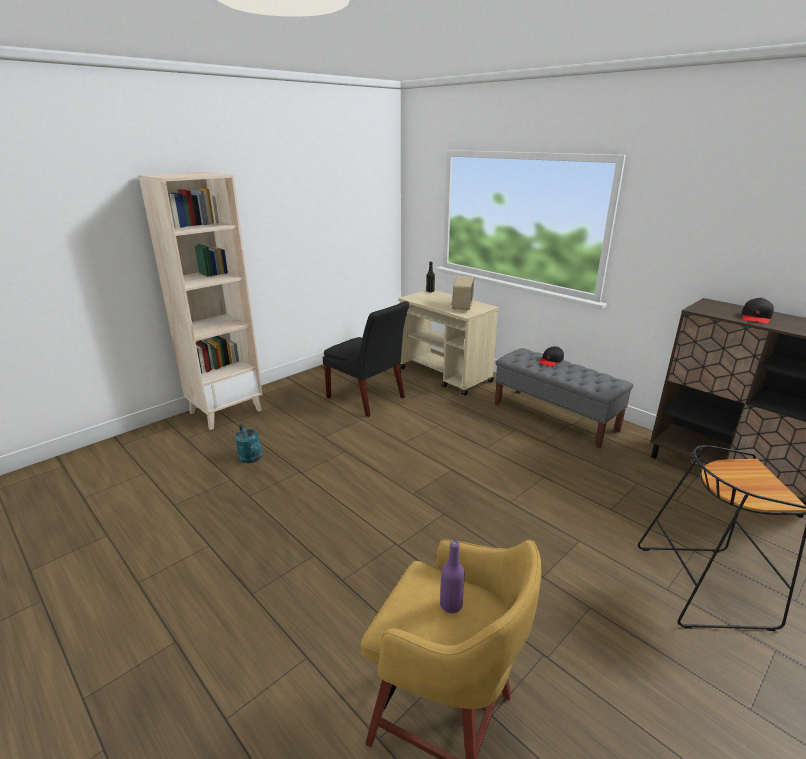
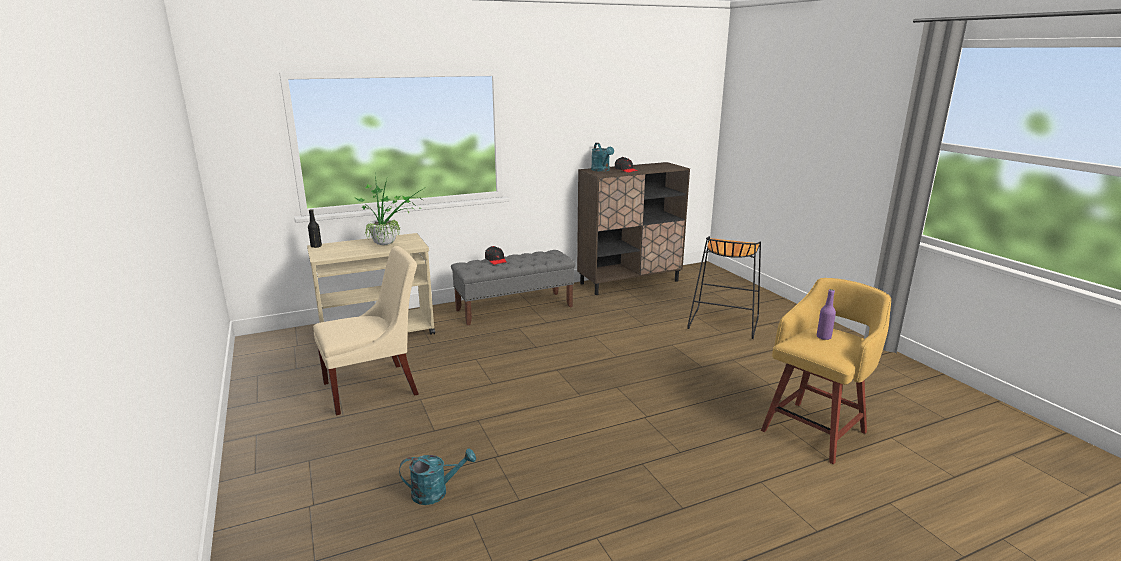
camera: 70 degrees left, 5 degrees down
beige bookcase [138,172,262,430] -> none
black chair [323,301,409,417] -> beige chair [313,246,419,415]
radio [451,276,474,311] -> potted plant [354,175,425,245]
none -> turquoise watering can [591,143,614,172]

